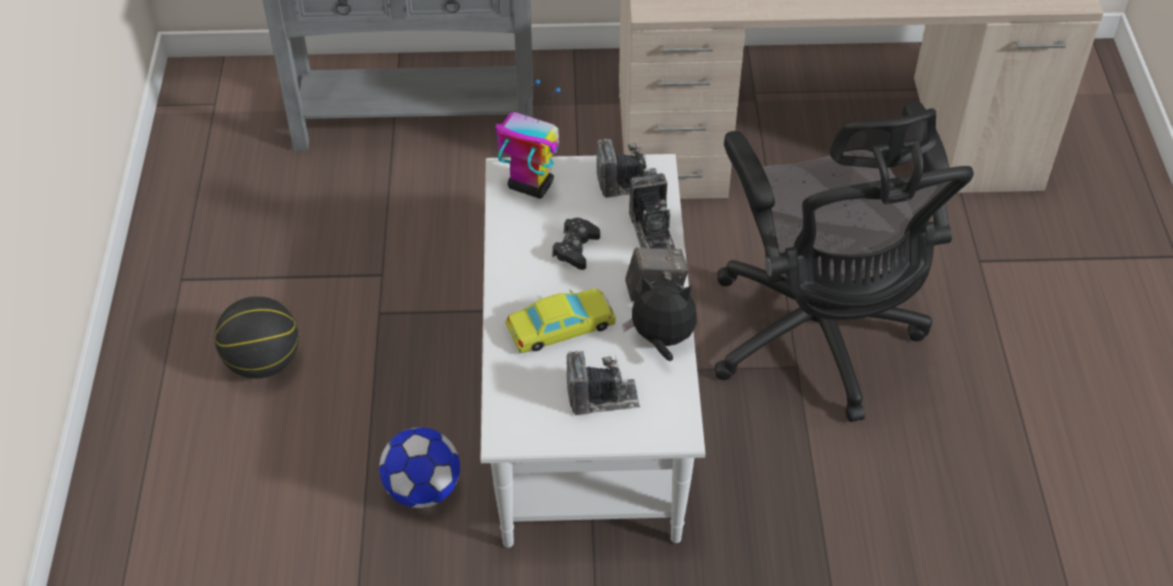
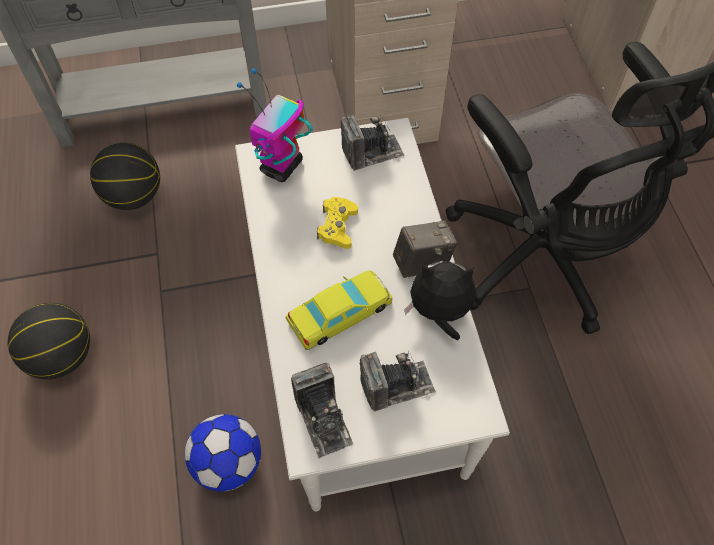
camera: 10 degrees left, 10 degrees up
toy robot [495,80,561,198] -> toy robot turned 75 degrees counterclockwise [237,68,313,182]
black game controller [552,218,600,270] -> yellow game controller [317,197,358,249]
camera [629,173,675,249] -> camera moved to [291,363,353,459]
none -> basketball [90,143,160,210]

